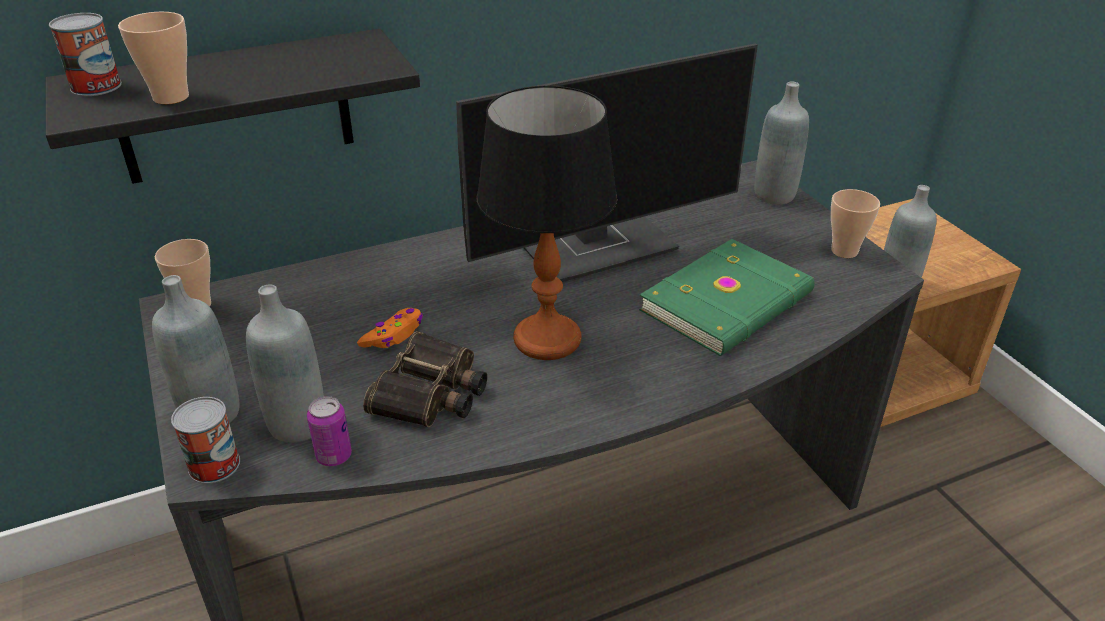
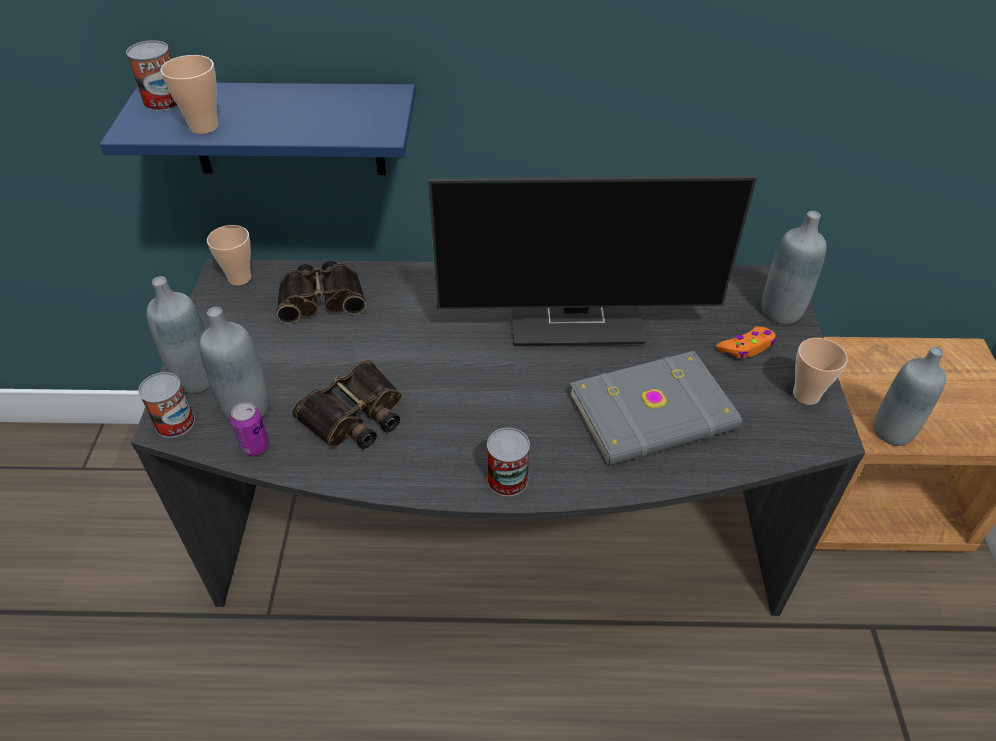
camera: 25 degrees right, 10 degrees up
black shelf [46,29,420,184] -> blue shelf [100,83,416,175]
orange game controller [357,308,423,348] -> orange game controller moved to [716,327,777,358]
table lamp [476,86,617,360] -> none
green book [639,239,815,356] -> grey book [569,351,742,466]
none -> binoculars [276,261,366,324]
none -> can [487,428,530,497]

